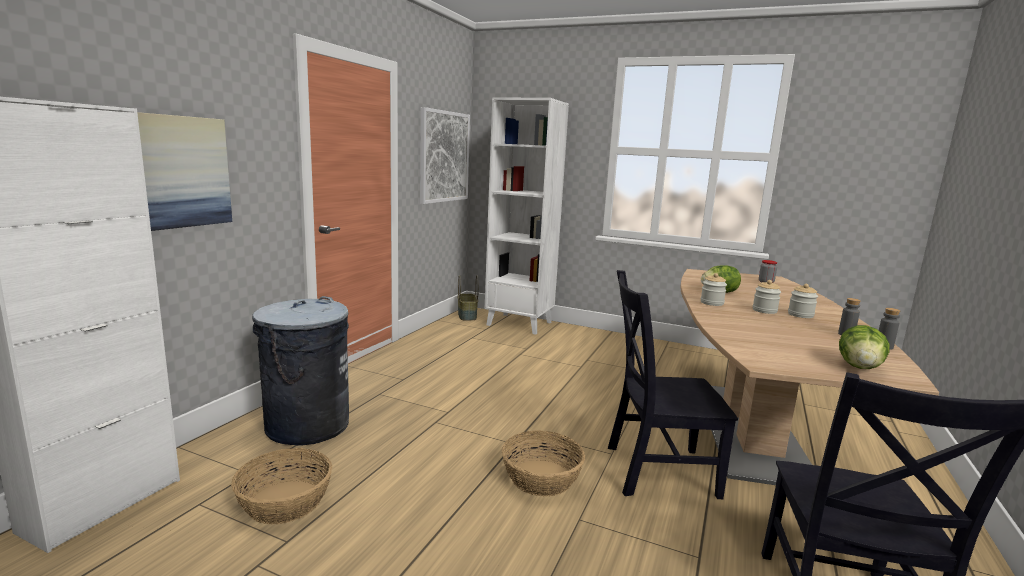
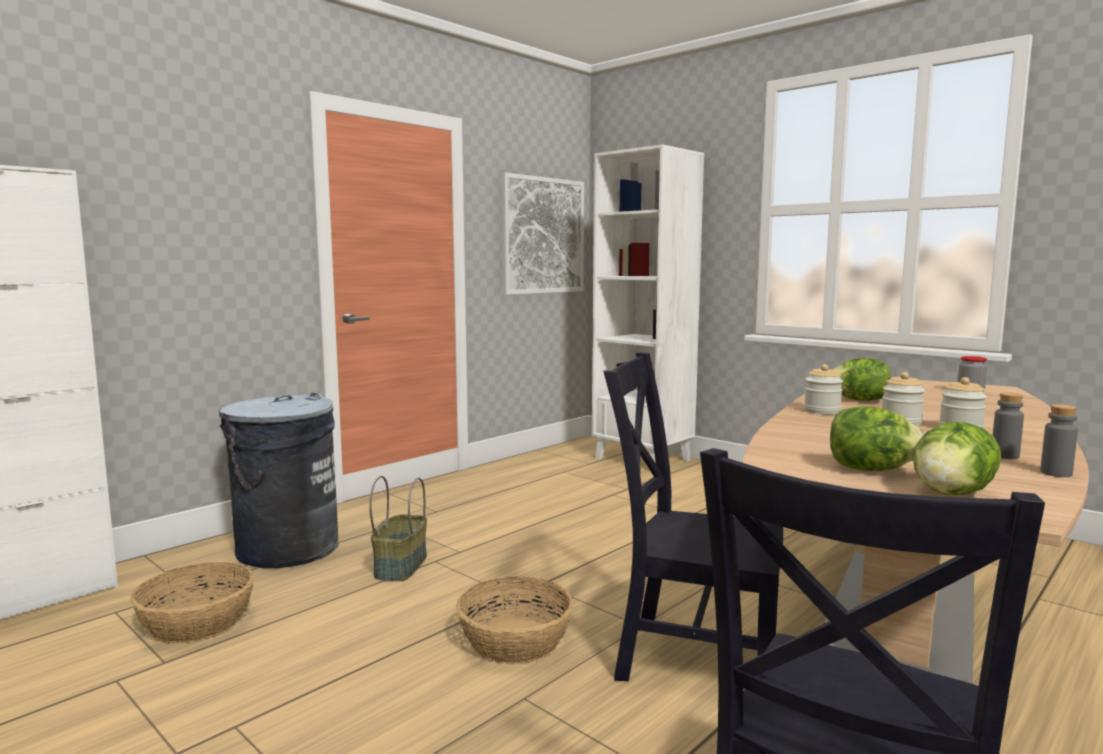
camera: 20 degrees right, 5 degrees down
picture [137,112,232,231] -> none
basket [458,275,479,320] -> basket moved to [369,476,427,581]
none -> lettuce [830,406,925,471]

